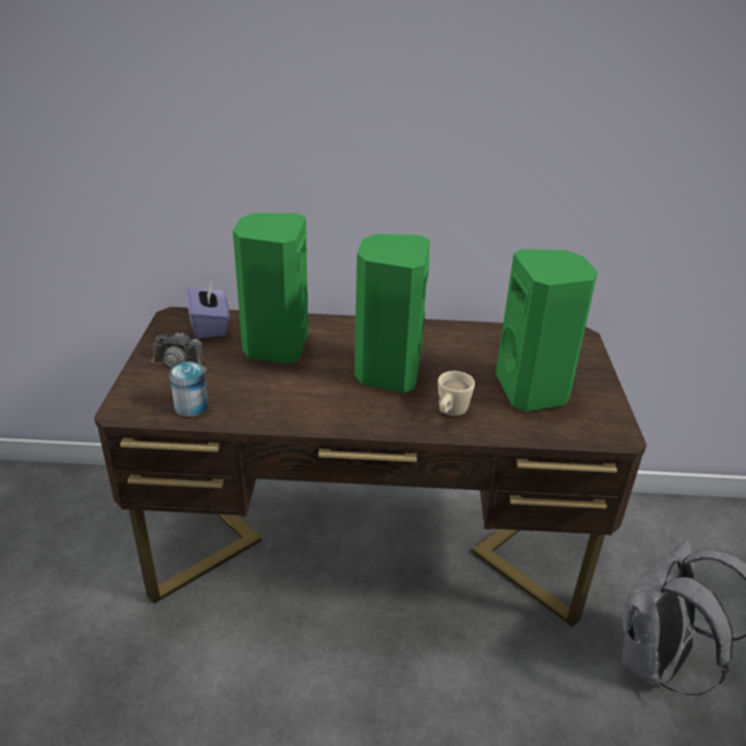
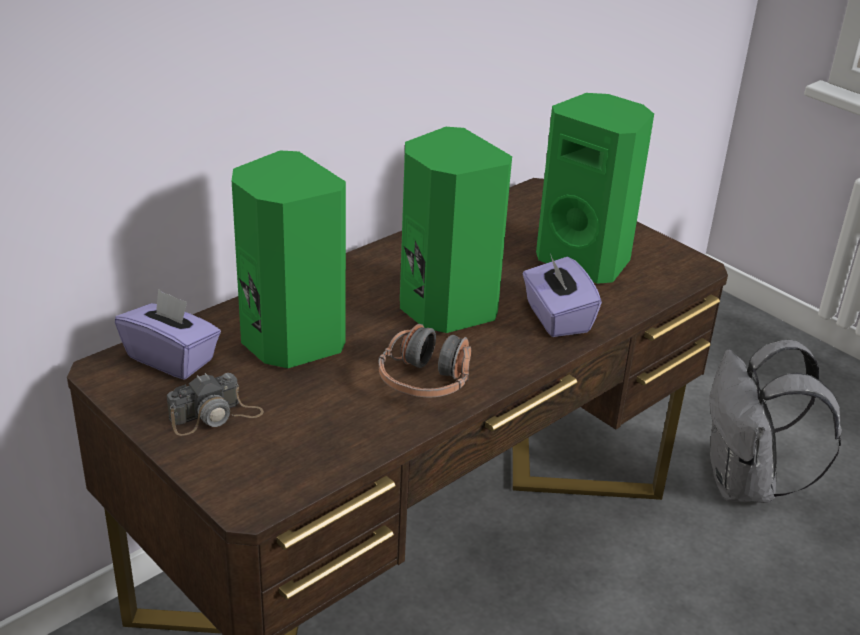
camera: 45 degrees left, 0 degrees up
can [169,362,208,417] -> none
beige mug [438,371,475,416] -> purple tissue box [523,254,602,337]
none -> headphones [378,324,471,397]

